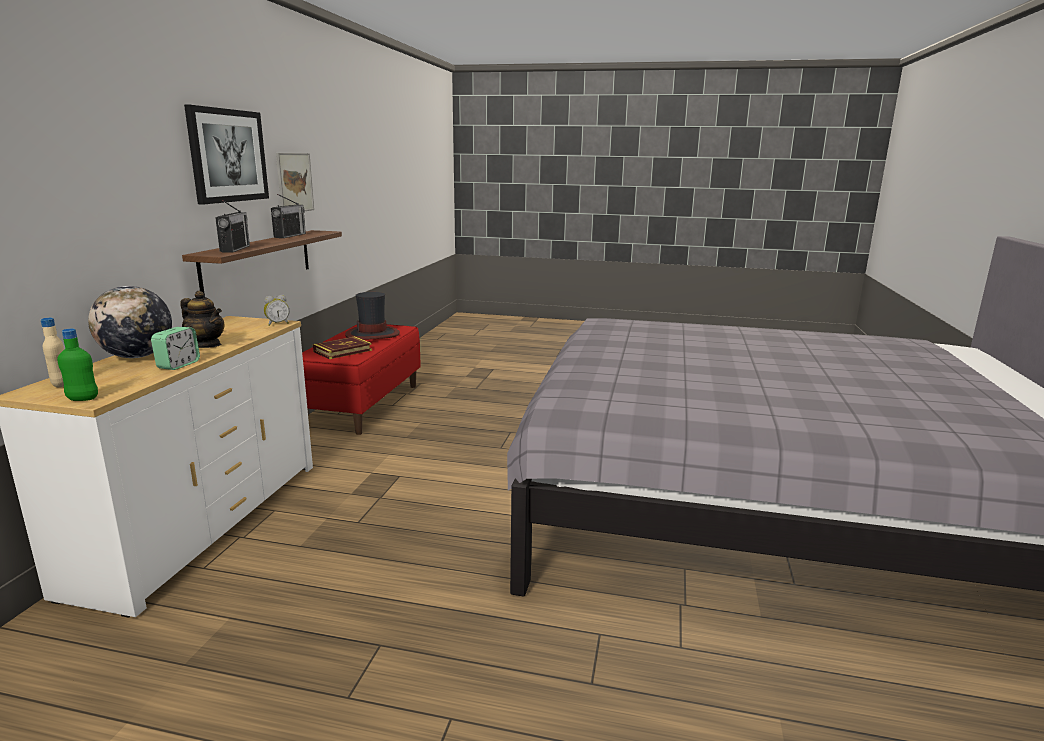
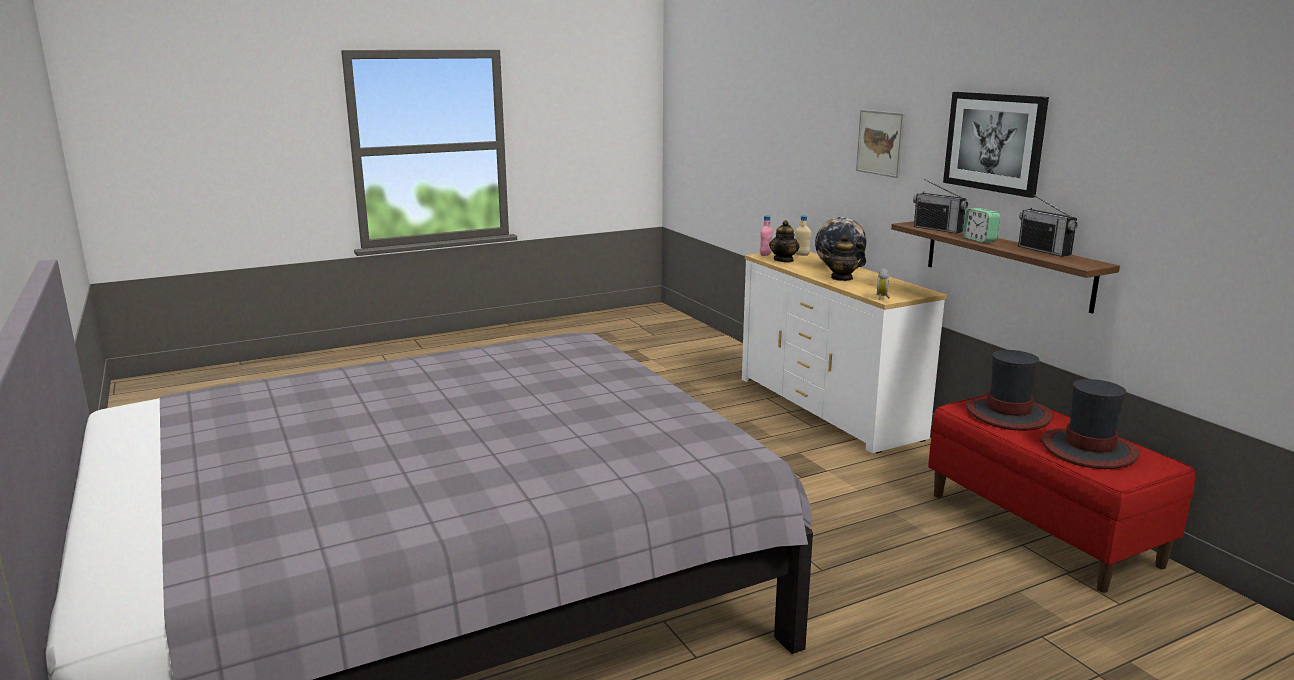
camera: 140 degrees right, 0 degrees up
green bottle [57,329,98,401] -> pink bottle [760,215,773,256]
alarm clock [151,327,200,370] -> alarm clock moved to [963,208,1000,243]
picture [276,153,314,211] -> picture moved to [856,110,905,178]
book [313,336,372,359] -> hat [966,350,1053,431]
none -> teapot [769,220,800,262]

